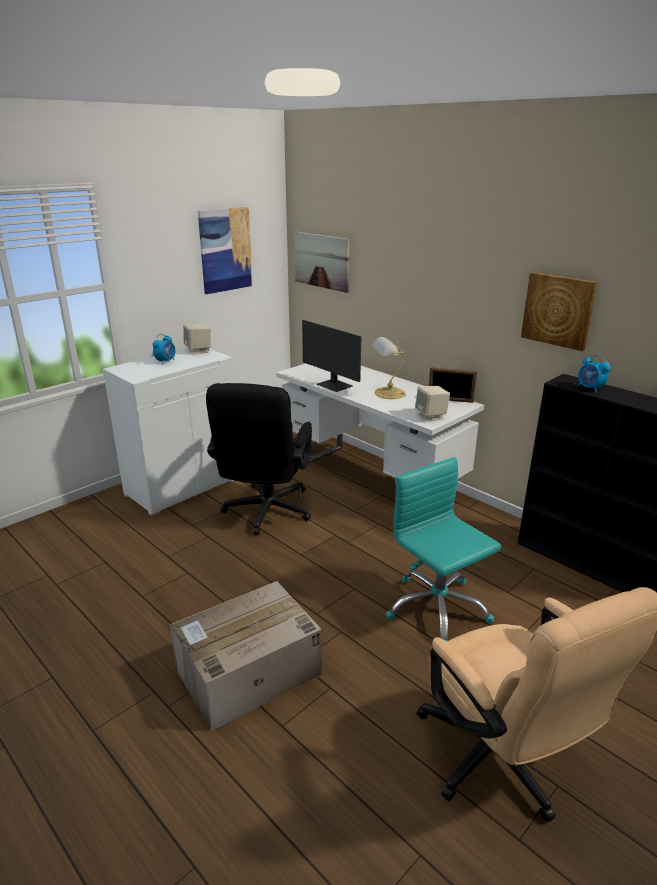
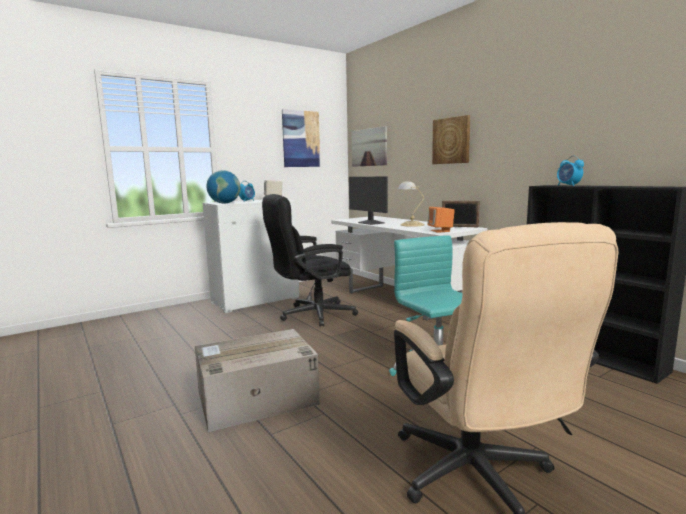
camera: 10 degrees right, 15 degrees down
black office chair [206,383,312,535] -> black office chair turned 45 degrees clockwise [262,194,358,327]
beige speaker [415,386,450,422] -> orange speaker [427,207,455,233]
picture [521,272,598,351] -> picture moved to [432,115,470,164]
none -> globe [207,170,241,204]

